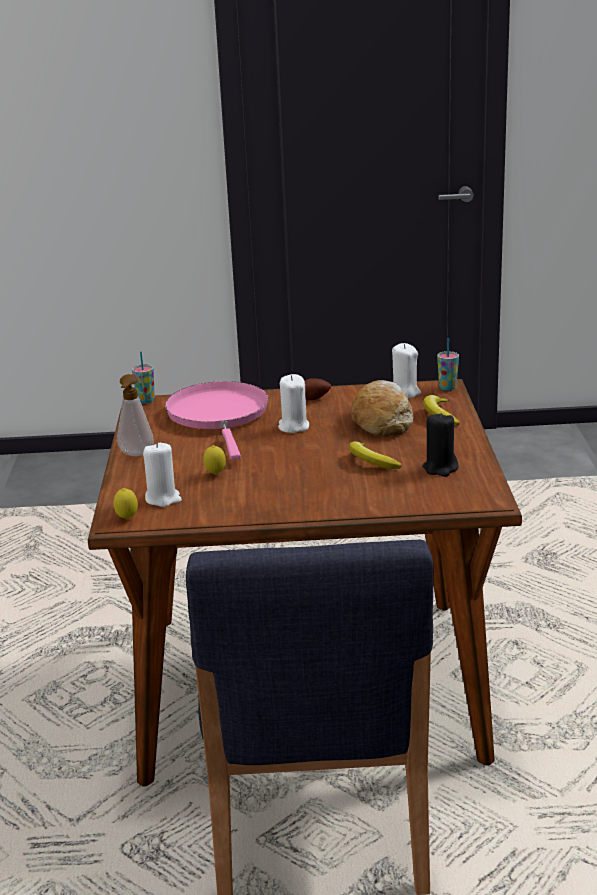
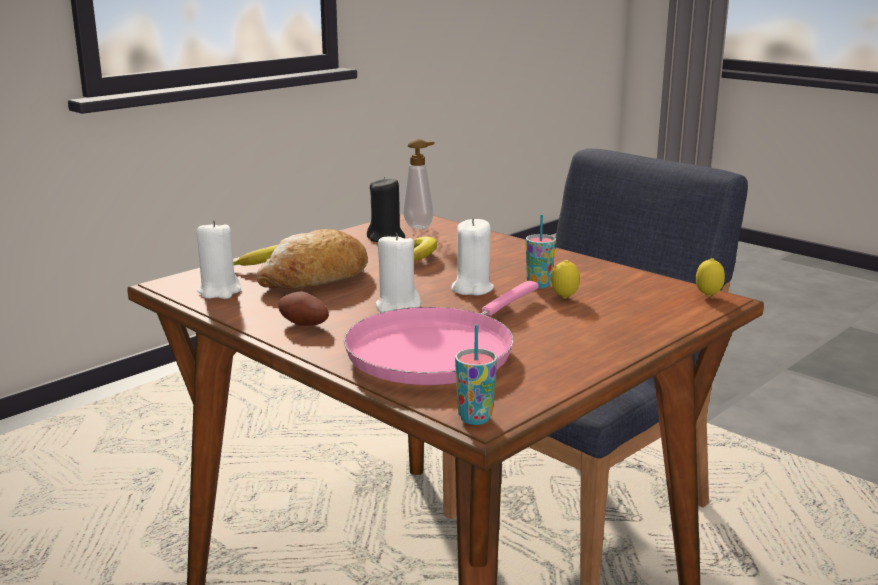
camera: 135 degrees left, 5 degrees down
soap dispenser [117,374,154,456] -> soap dispenser moved to [403,139,434,229]
white candle [143,442,182,507] -> white candle moved to [451,218,494,296]
cup [437,338,459,391] -> cup moved to [526,215,556,288]

